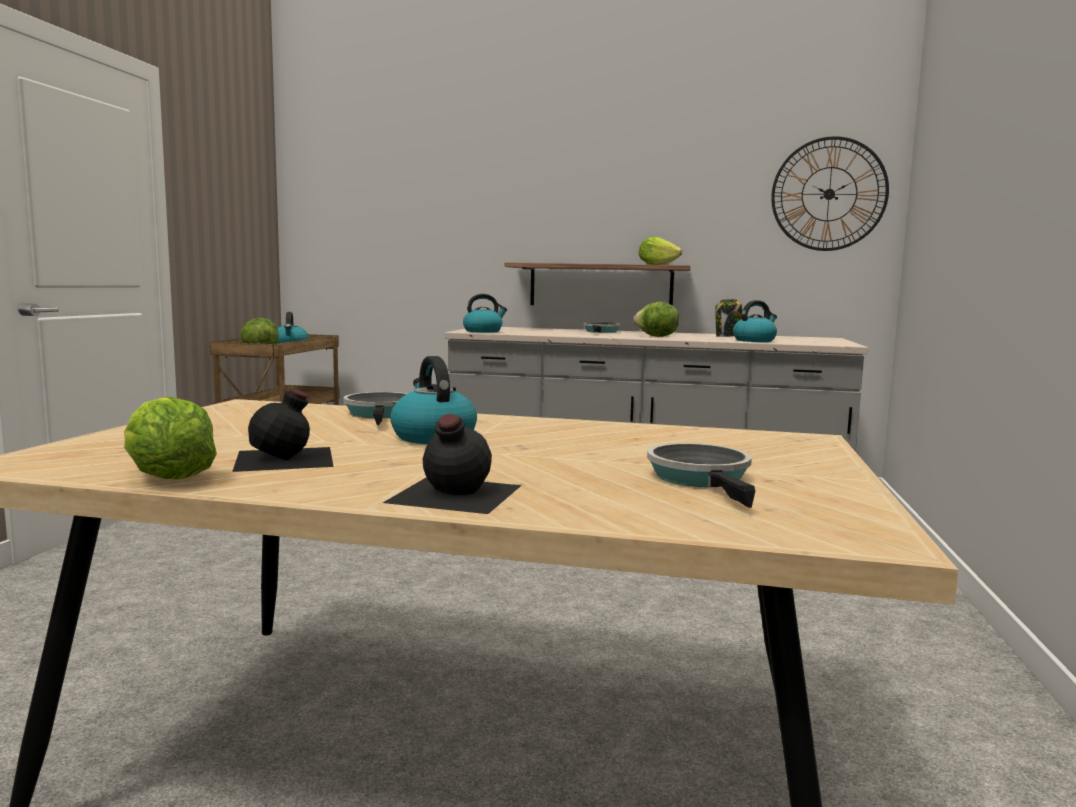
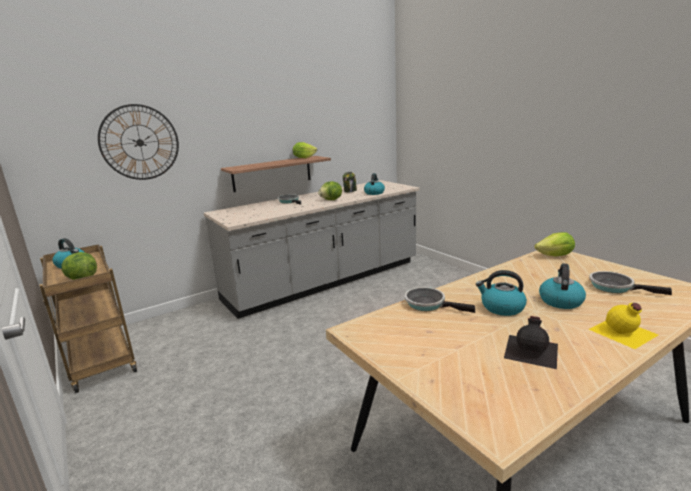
camera: 45 degrees left, 10 degrees up
lettuce [124,397,217,480] -> lettuce moved to [534,232,575,257]
black bottle [383,414,522,514] -> yellow bottle [589,303,658,349]
kettle [463,294,507,333] -> kettle moved to [539,263,586,309]
wall clock [771,136,889,251] -> wall clock moved to [98,104,179,180]

